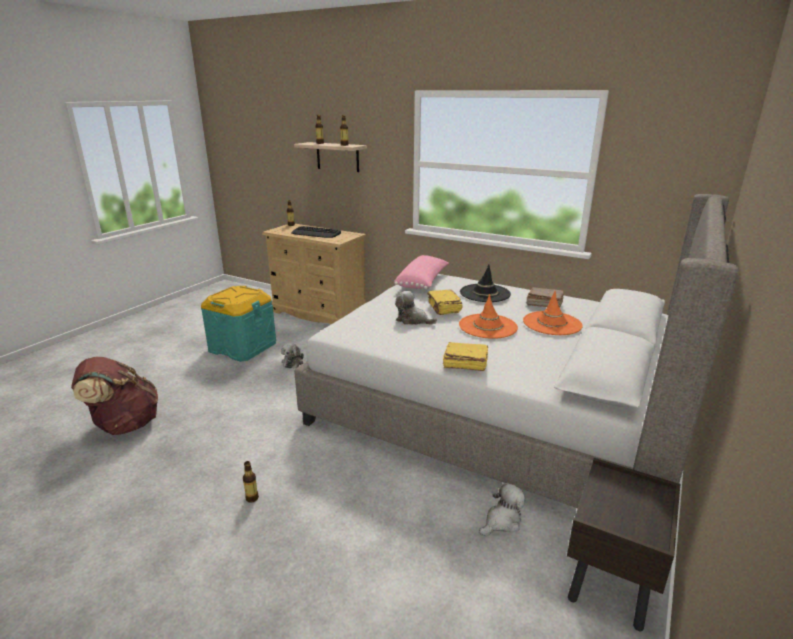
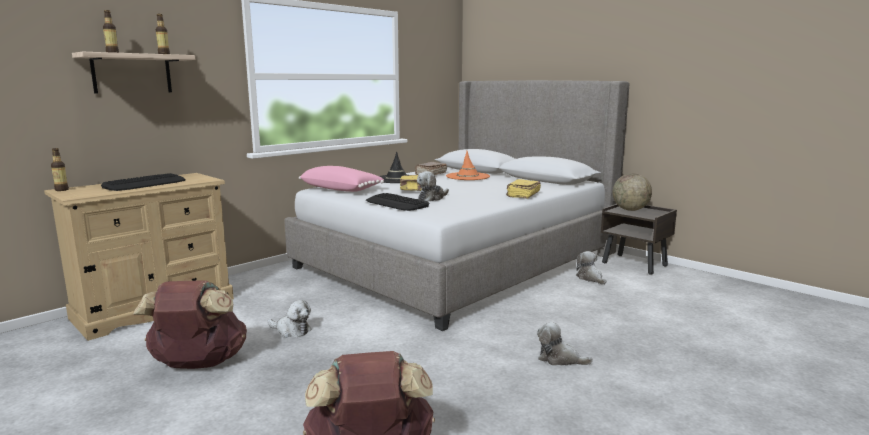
camera: 75 degrees left, 10 degrees down
turquoise storage box [201,286,276,362] -> brown backpack [133,280,247,369]
bottle [243,461,259,503] -> plush toy [537,322,593,366]
orange hat [459,294,518,339] -> none
none -> keyboard [366,193,429,211]
none -> globe [613,173,652,211]

